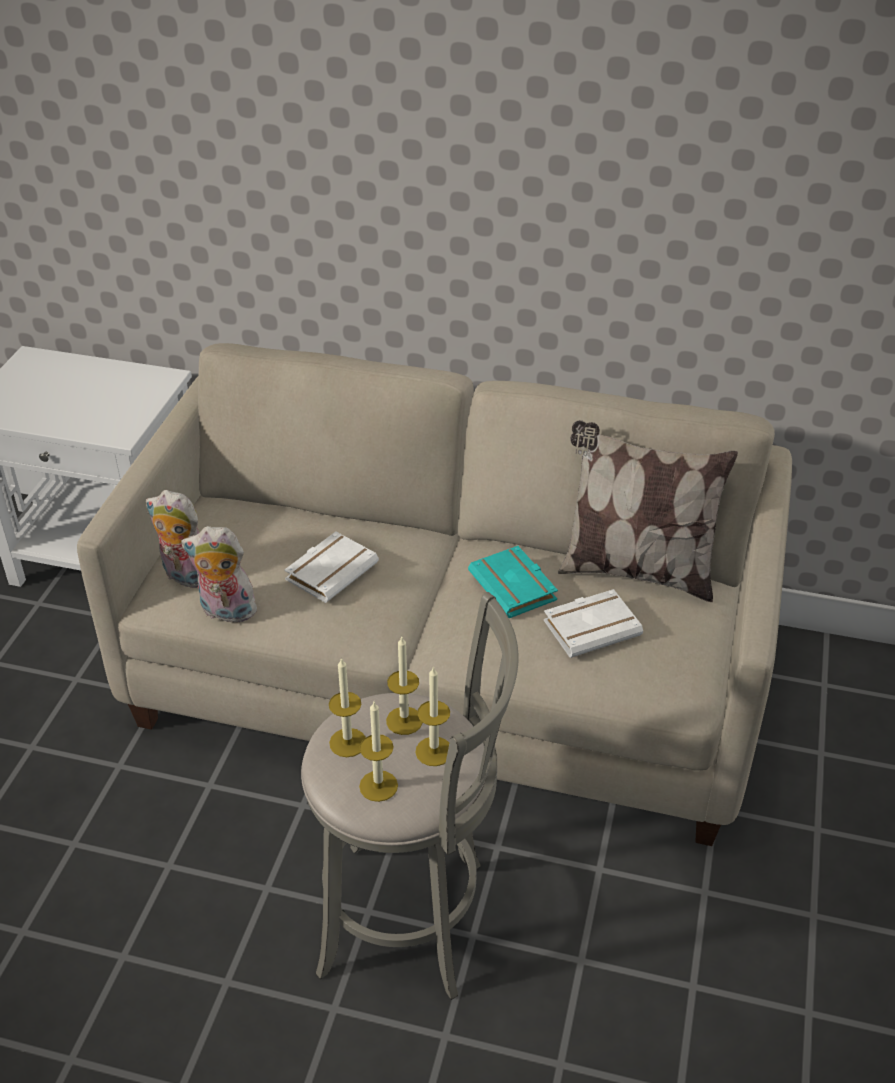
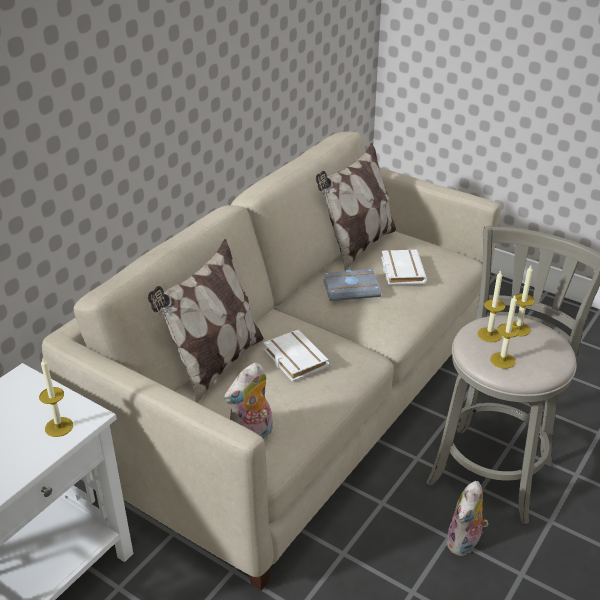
camera: 70 degrees left, 5 degrees down
plush toy [181,526,263,623] -> plush toy moved to [446,481,488,556]
candle [359,702,398,802] -> candle moved to [39,358,73,437]
turquoise book [468,546,558,618] -> grey book [323,269,381,301]
none -> pillow [148,239,264,403]

